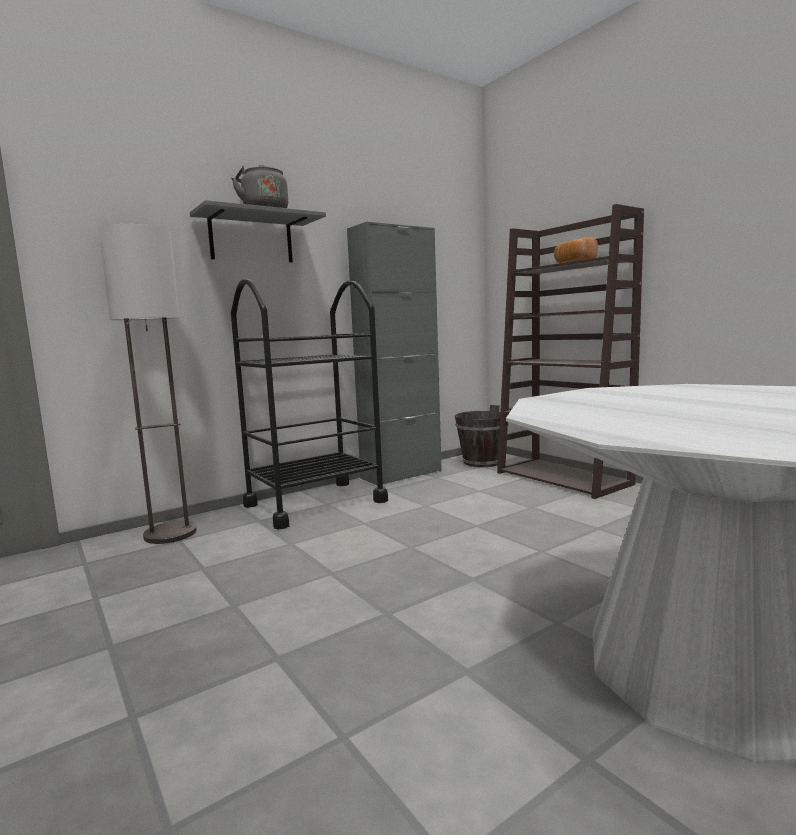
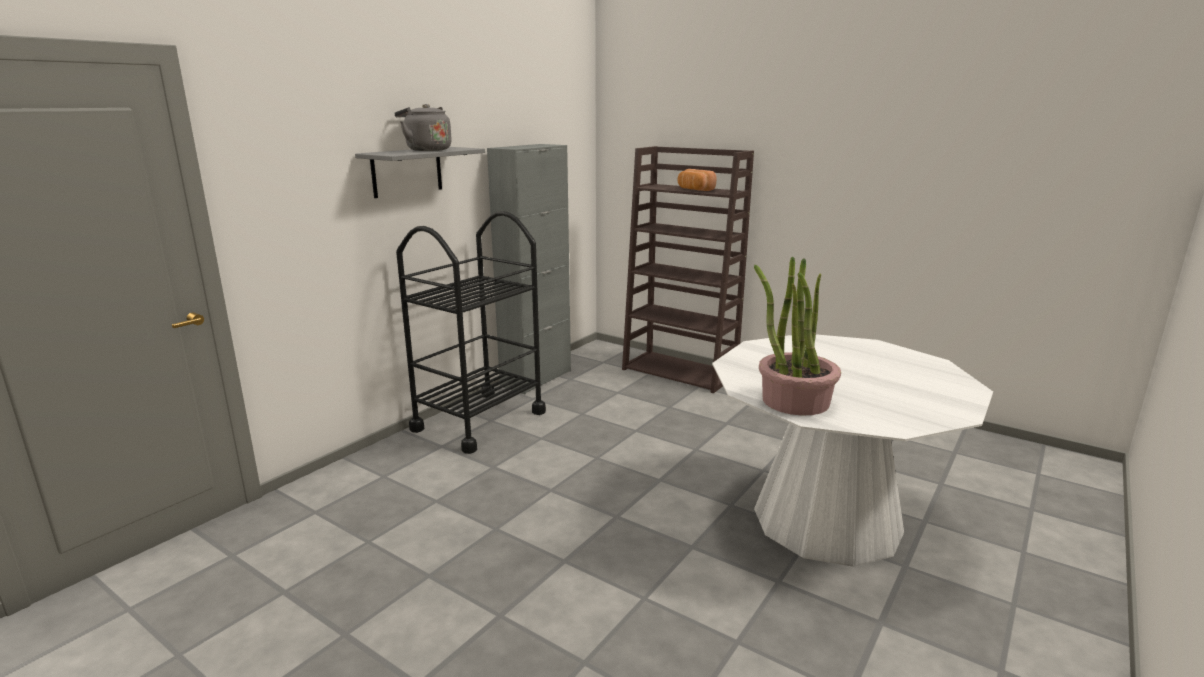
camera: 20 degrees left, 10 degrees up
floor lamp [98,224,197,544] -> none
brown bucket [455,405,509,467] -> none
none -> potted plant [754,257,841,416]

